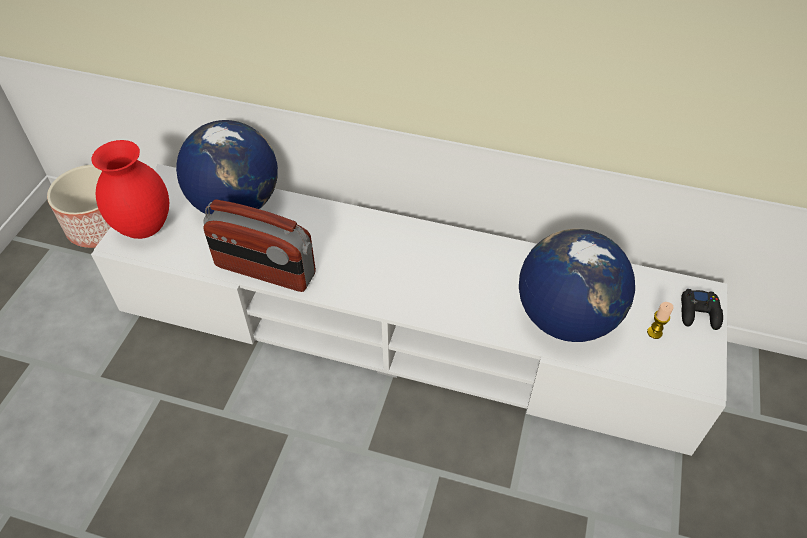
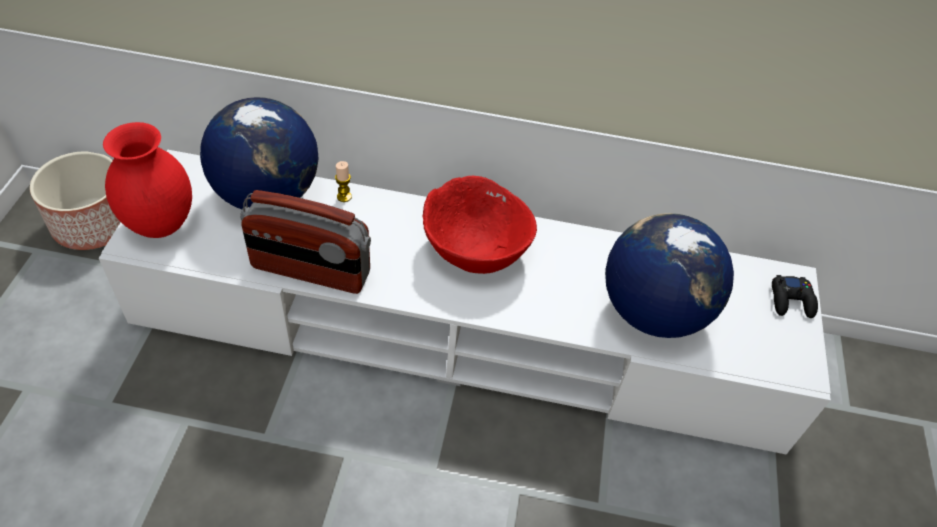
camera: 10 degrees left, 0 degrees up
candle [647,302,674,339] -> candle moved to [335,161,352,202]
none -> red bowl [422,176,537,274]

